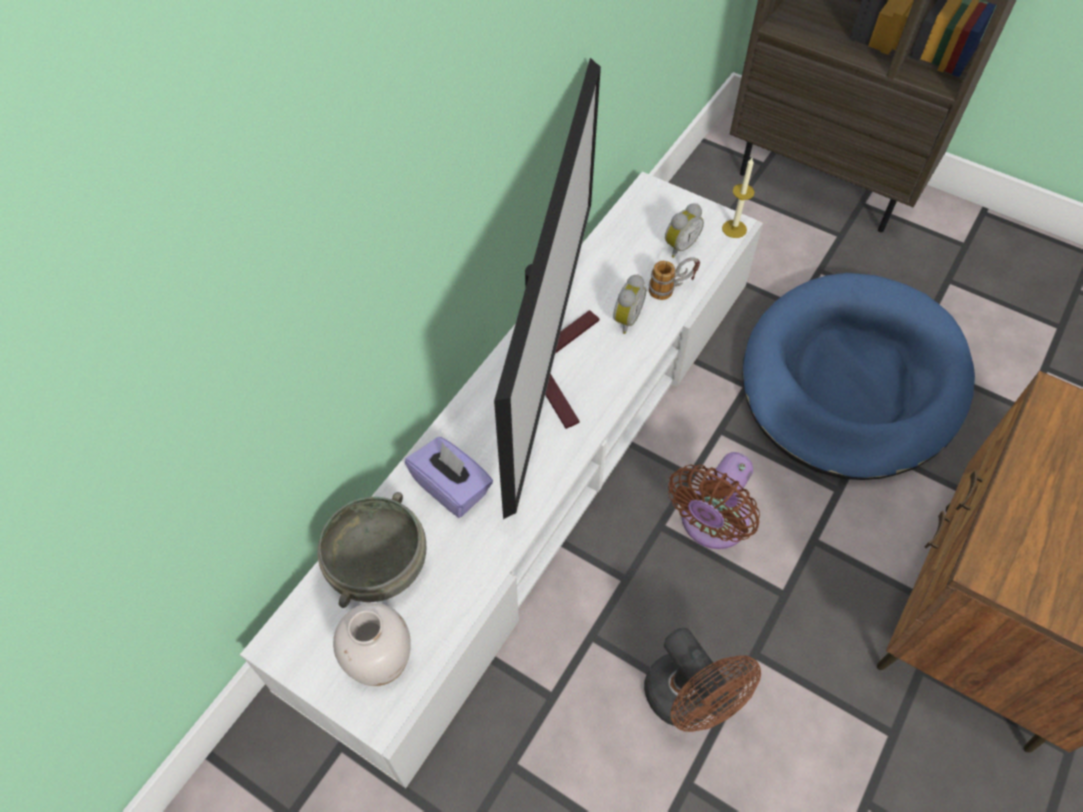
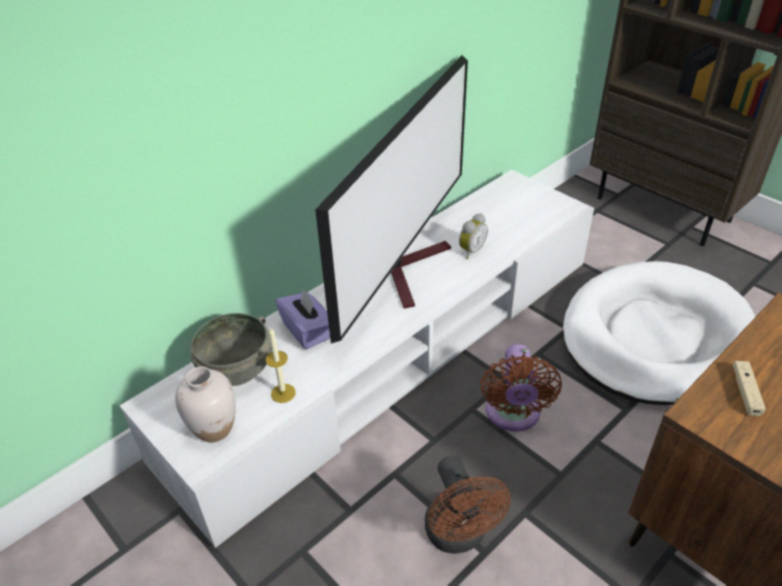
camera: 15 degrees right, 15 degrees down
mug [649,257,700,300] -> none
alarm clock [665,203,704,258] -> none
brown fan [668,452,760,549] -> brown fan turned 45 degrees counterclockwise [481,344,562,432]
candle [722,158,755,238] -> candle moved to [266,327,296,403]
blue dog bed [742,273,975,480] -> white dog bed [563,261,755,405]
none -> beige game controller [733,361,766,416]

